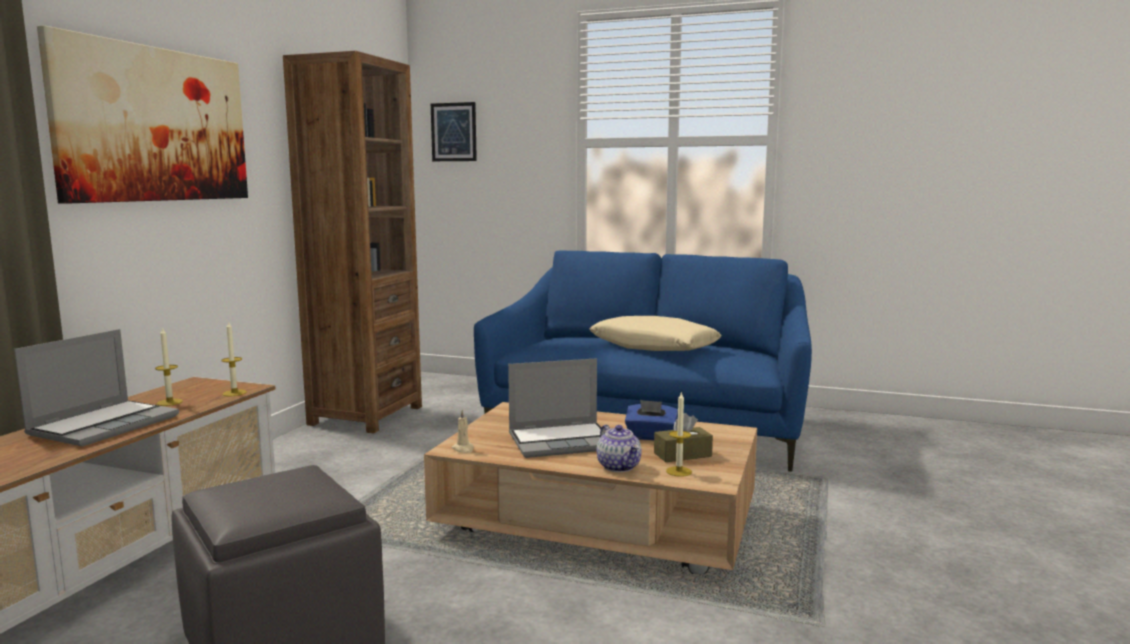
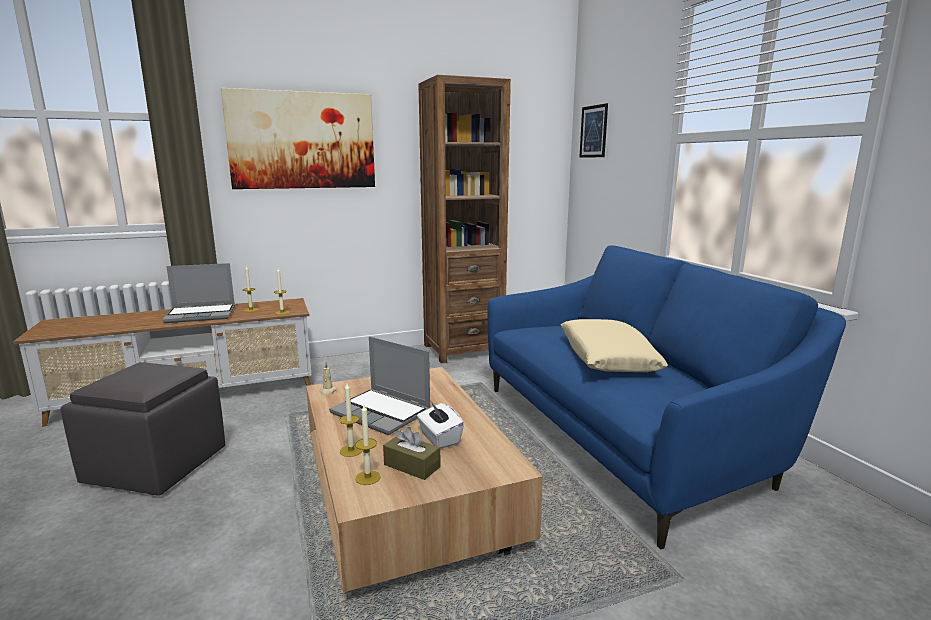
camera: 50 degrees right, 5 degrees up
teapot [596,425,641,472] -> candle [339,383,363,457]
blue tissue box [625,400,678,440] -> white tissue box [417,401,464,449]

